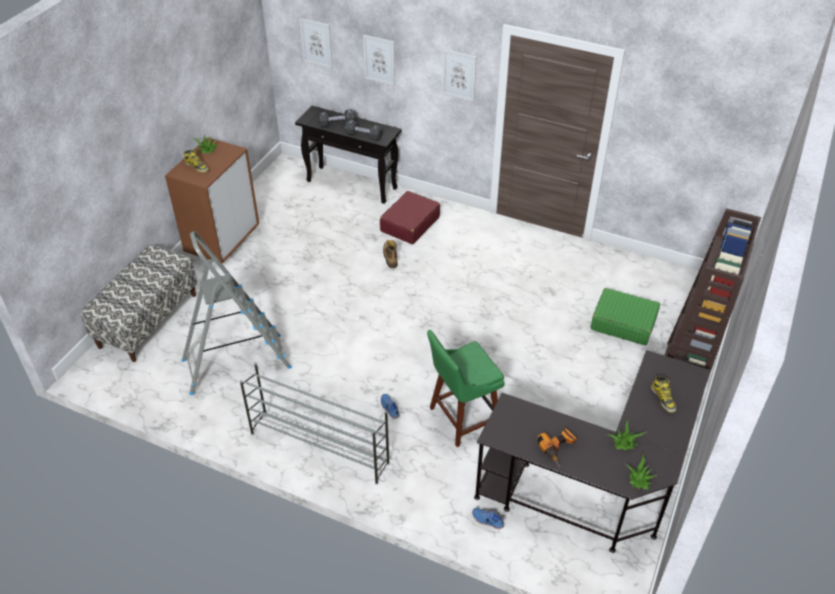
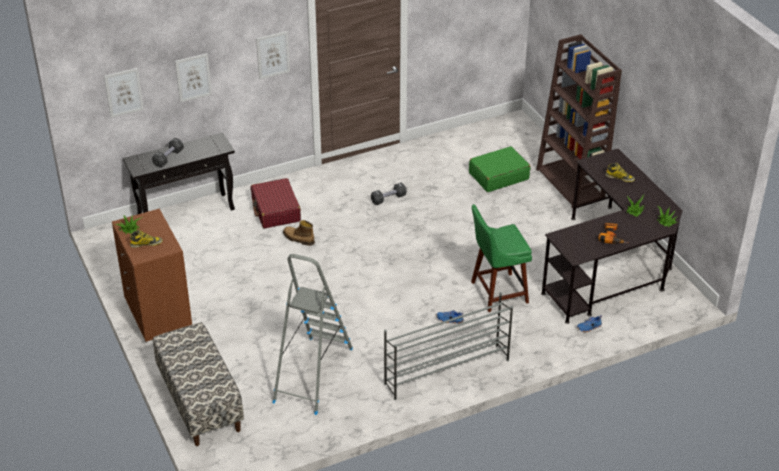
camera: 50 degrees left, 5 degrees down
black dumbbell [344,120,382,141] -> black dumbbell moved to [371,183,407,205]
green chair [427,330,504,447] -> green chair turned 60 degrees clockwise [471,205,532,312]

